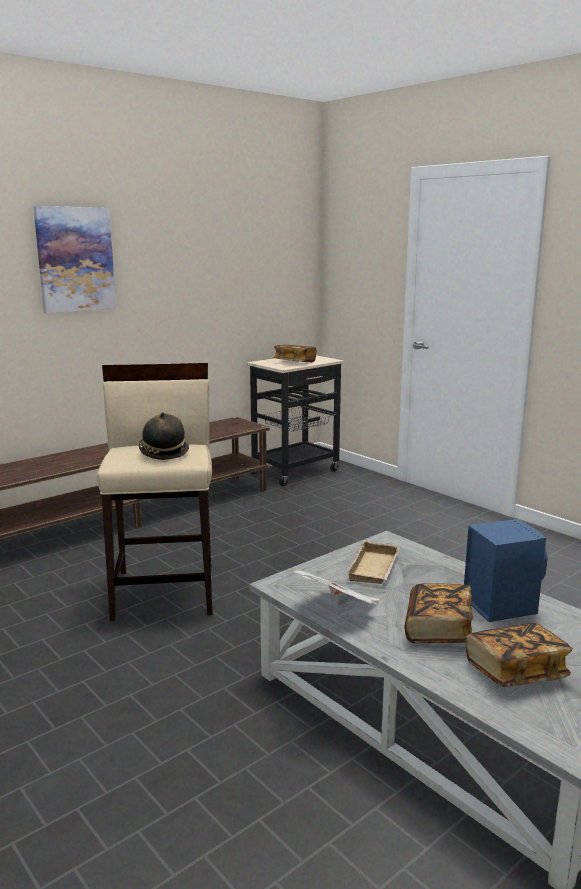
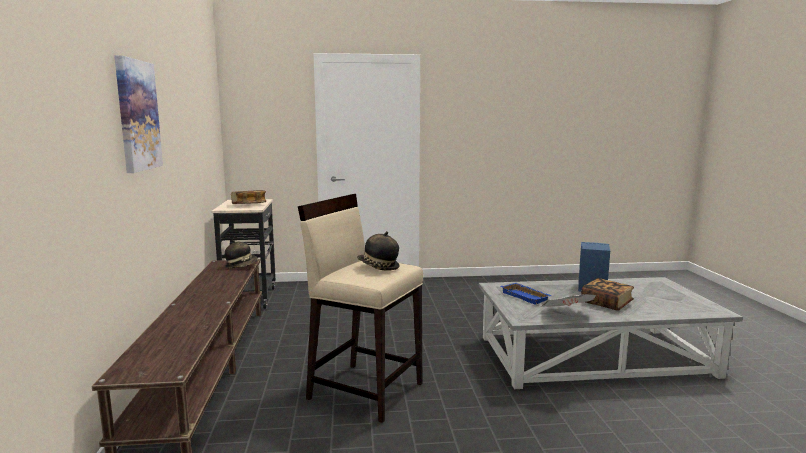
camera: 55 degrees left, 5 degrees down
beige tray [347,540,400,584] -> blue tray [501,283,552,305]
book [466,623,573,687] -> none
none -> hat [225,240,258,269]

